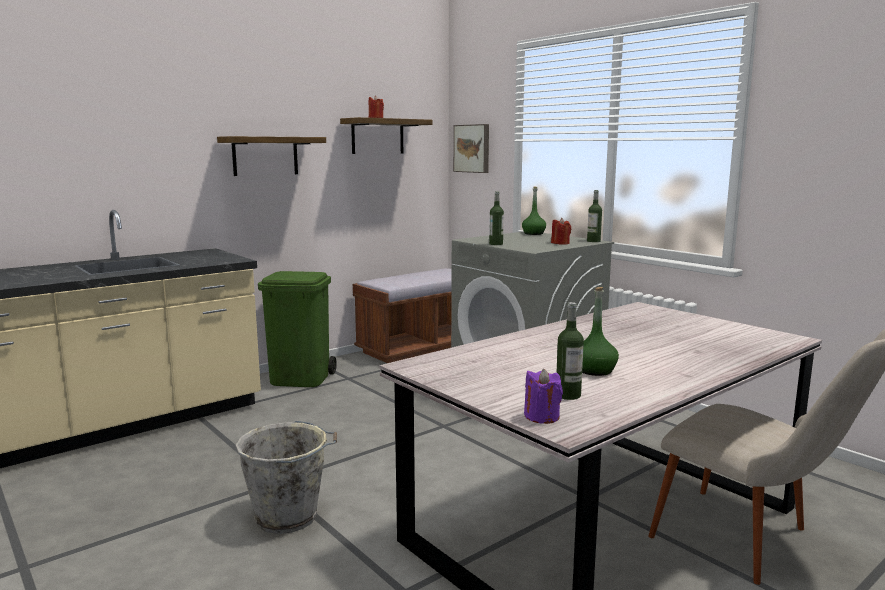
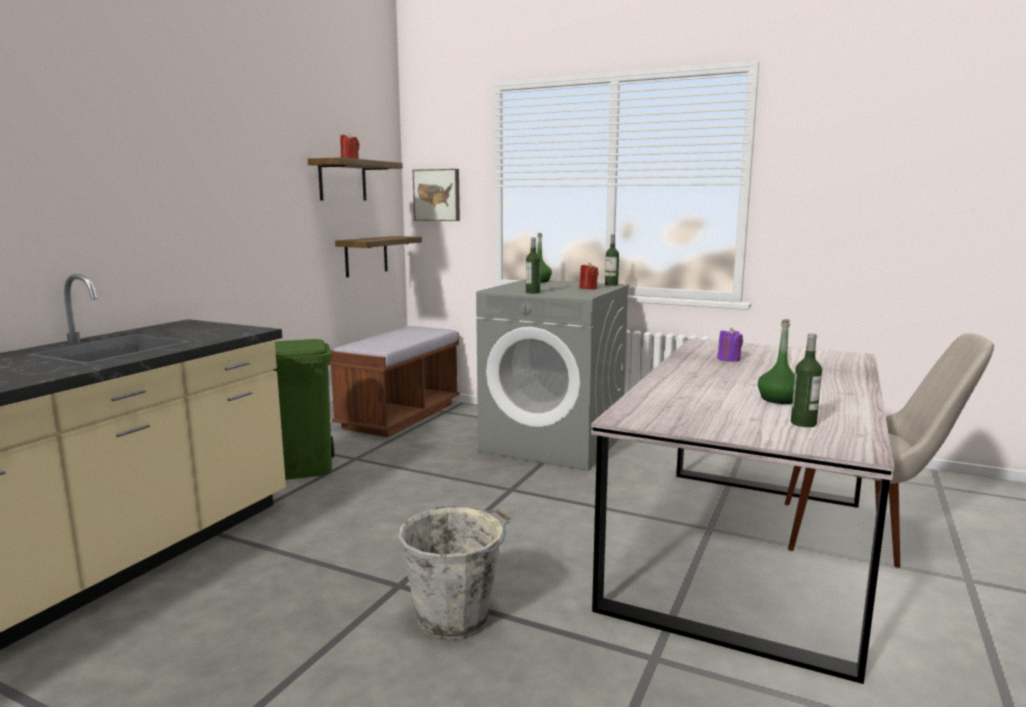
camera: 25 degrees left, 0 degrees up
shelf [217,136,326,176] -> shelf moved to [335,236,422,277]
purple candle [524,369,563,424] -> purple candle moved to [717,328,743,362]

